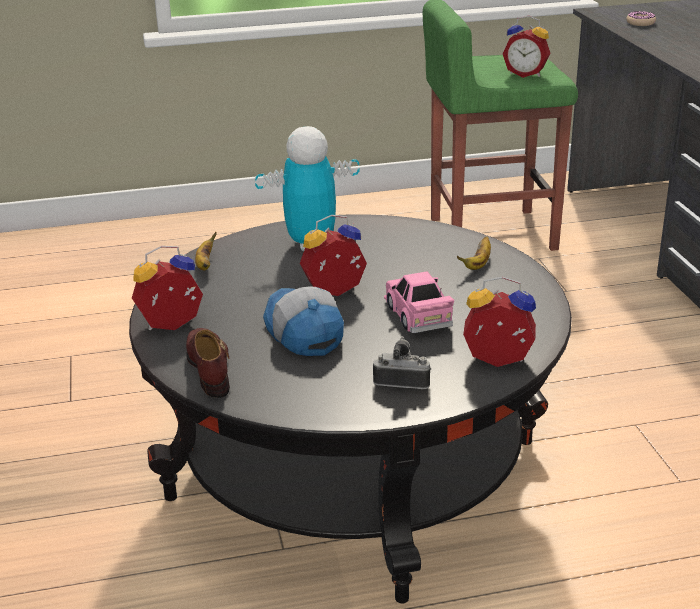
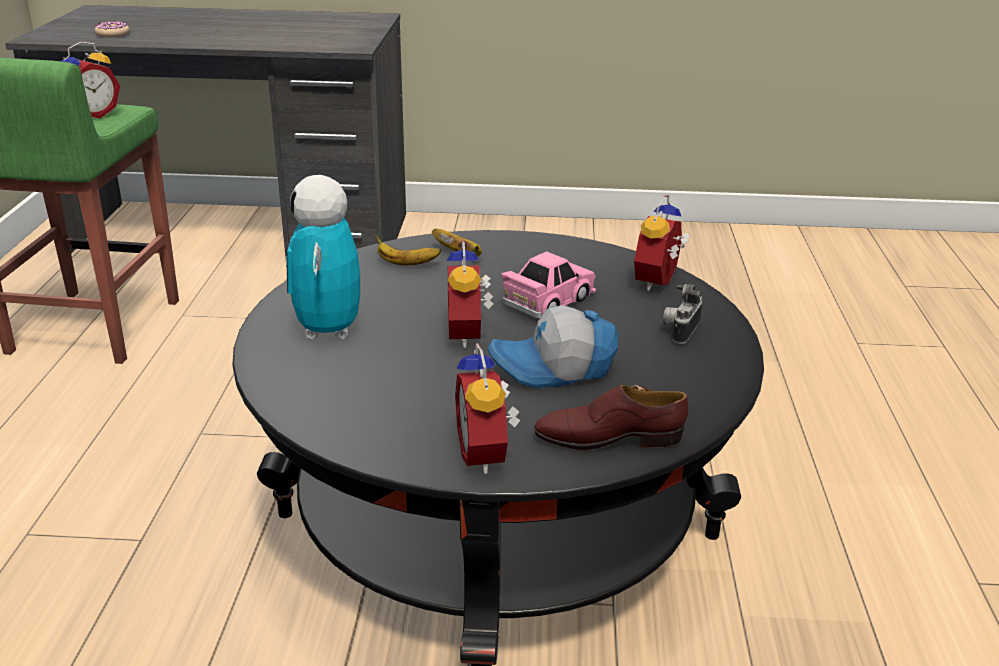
camera: 75 degrees left, 0 degrees up
banana [195,232,217,271] -> banana moved to [374,233,441,265]
pink toy car [384,271,454,333] -> pink toy car turned 135 degrees clockwise [501,251,596,318]

